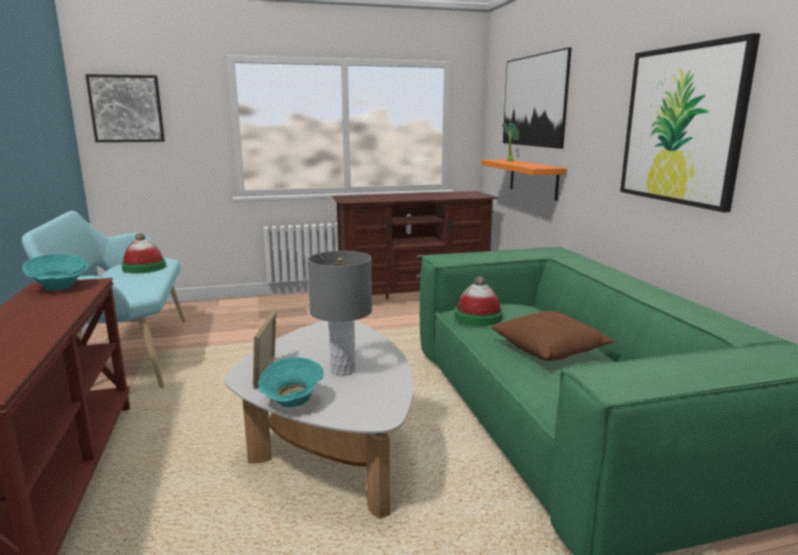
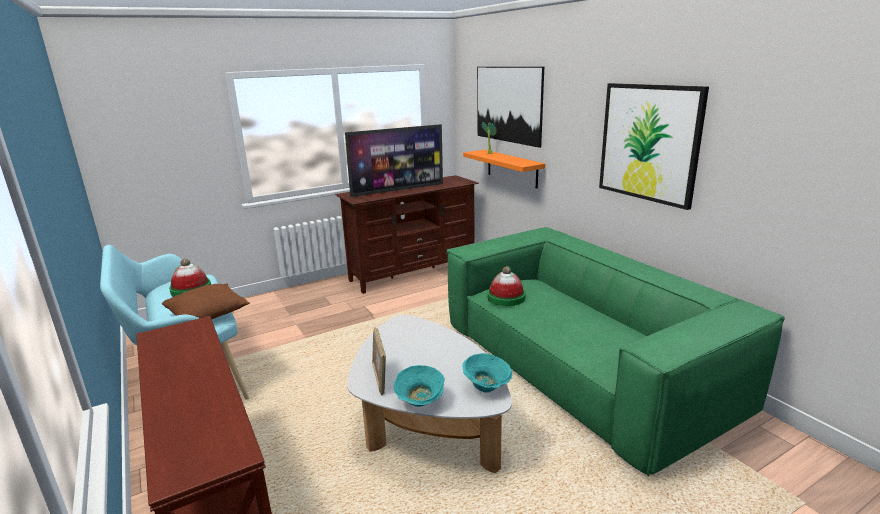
camera: 15 degrees left, 5 degrees up
turquoise bowl [22,254,88,291] -> turquoise bowl moved to [462,353,512,392]
picture [85,74,165,142] -> none
grey table lamp [308,251,372,376] -> none
brown pillow [491,311,615,361] -> brown pillow moved to [162,283,250,319]
none -> television [345,124,443,197]

